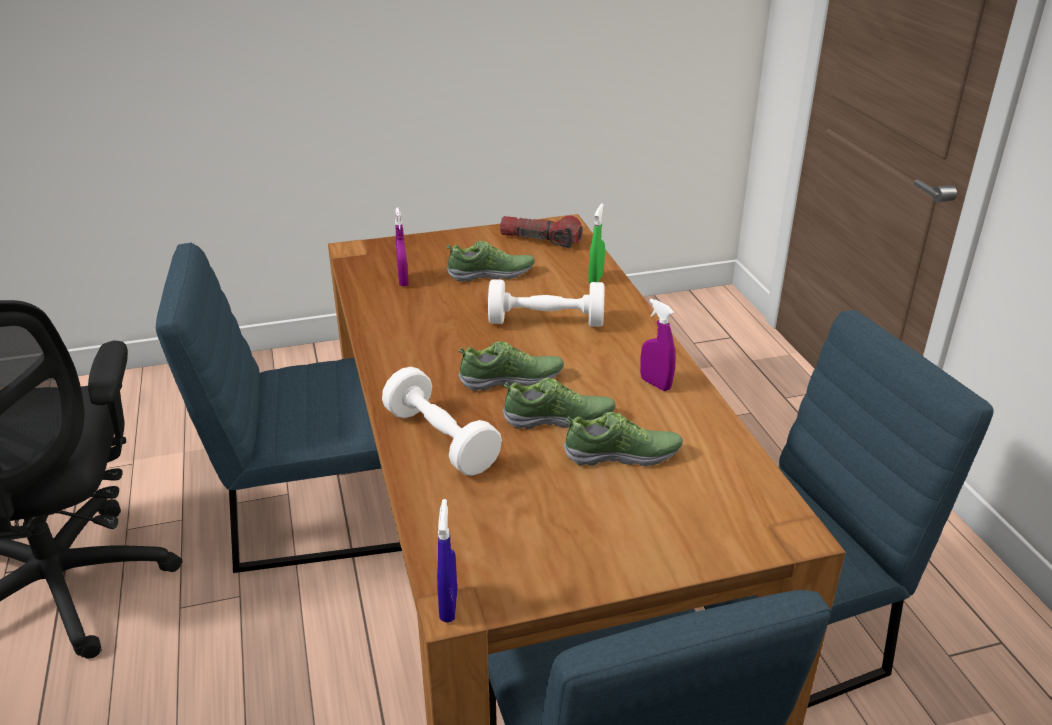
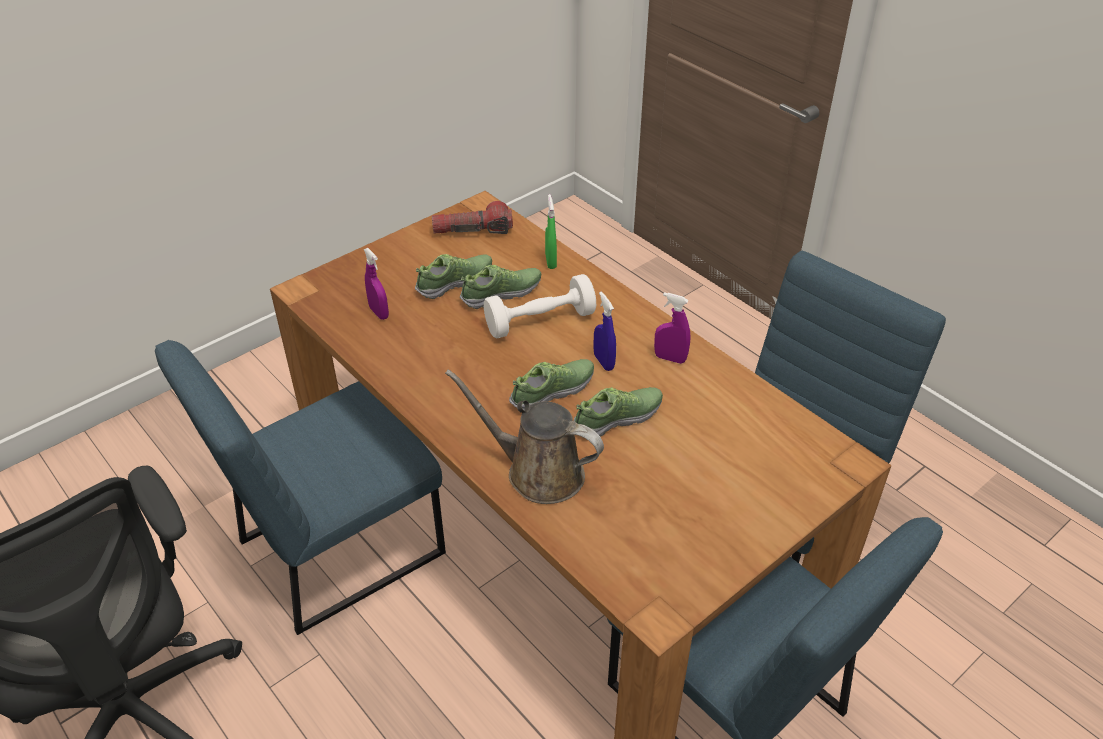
camera: 25 degrees left, 10 degrees up
white dumbbell [382,367,502,476] -> brown watering can [445,369,604,504]
blue spray bottle [437,499,457,623] -> blue spray bottle moved to [593,292,616,371]
shoe [564,412,683,466] -> shoe moved to [460,265,541,309]

